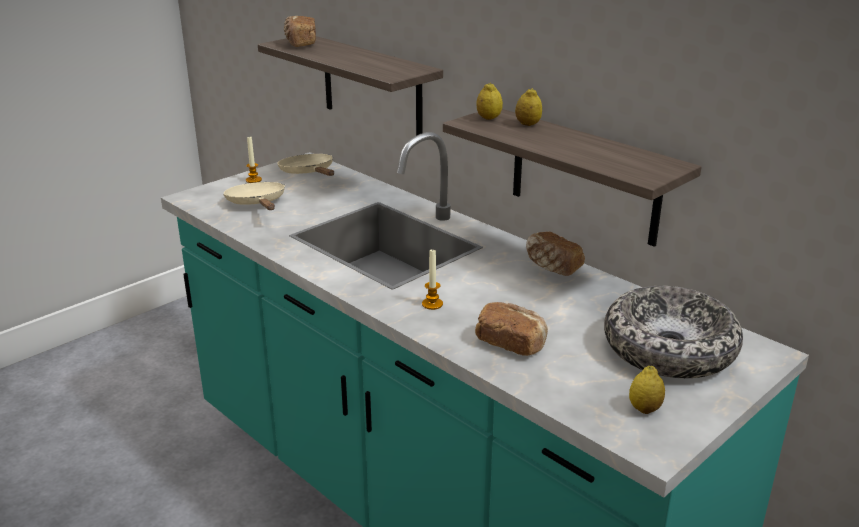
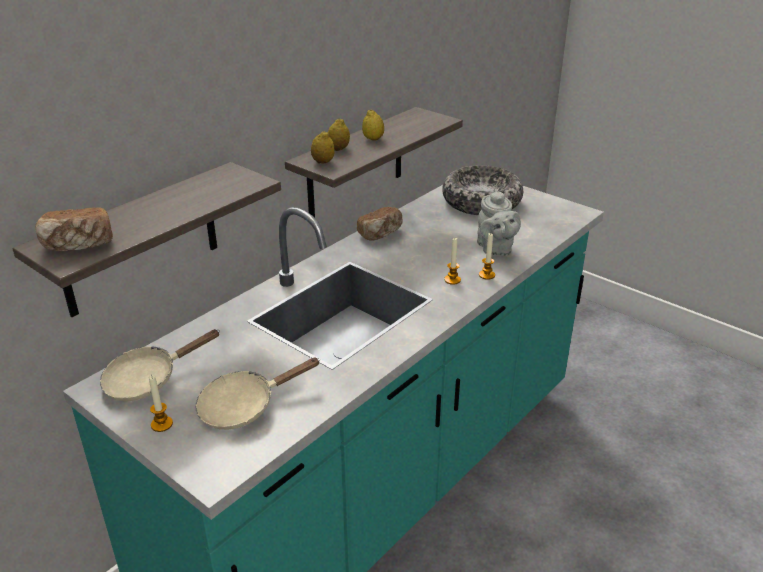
camera: 95 degrees left, 5 degrees up
bread [475,302,548,356] -> grey teapot [477,189,521,256]
lemon [629,366,665,414] -> lemon moved to [362,110,384,141]
none -> candle [479,233,495,280]

